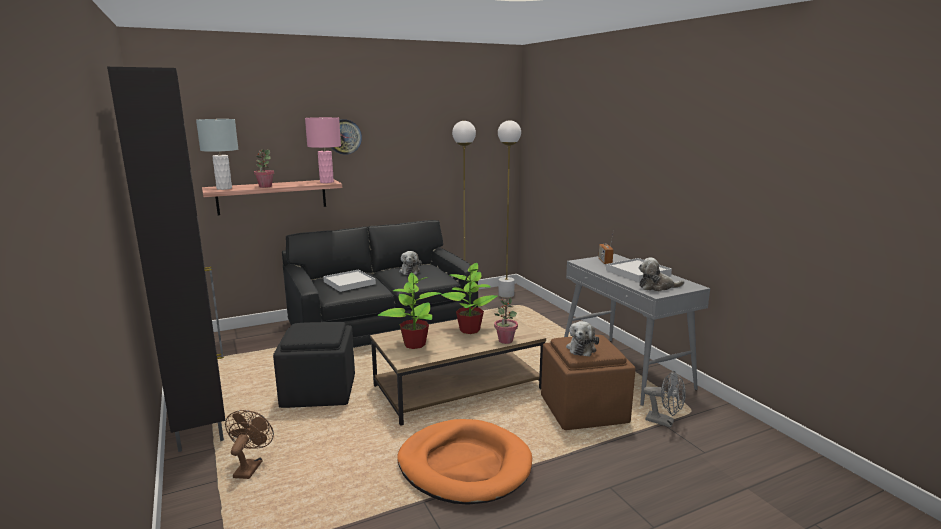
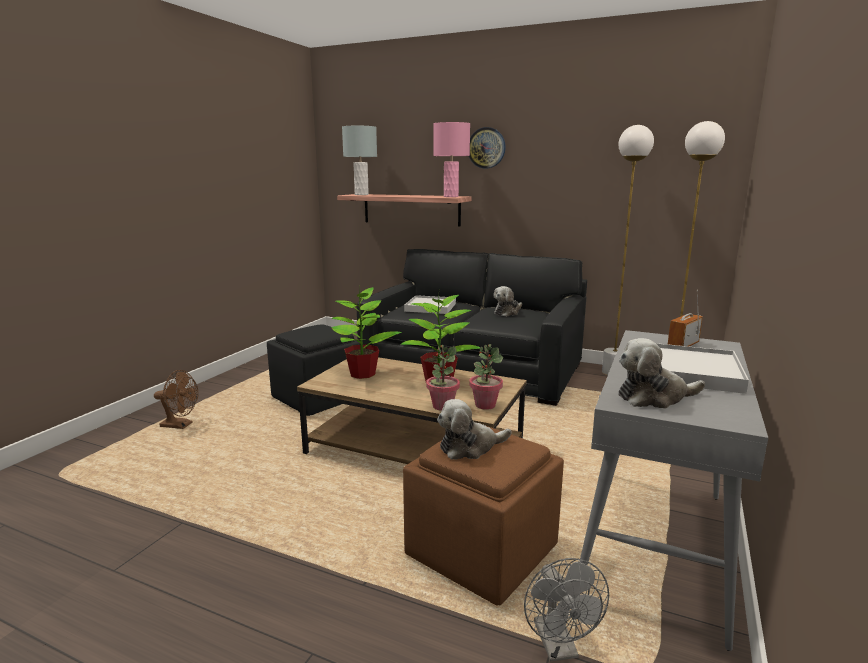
camera: 50 degrees right, 0 degrees up
black cabinet [107,67,225,452] -> none
brown fan [225,410,274,479] -> brown fan turned 45 degrees clockwise [154,370,198,429]
potted plant [254,149,275,188] -> potted plant moved to [469,344,503,410]
orange dog bed [397,419,532,505] -> none
plush toy [639,258,684,291] -> plush toy turned 60 degrees counterclockwise [618,338,705,409]

